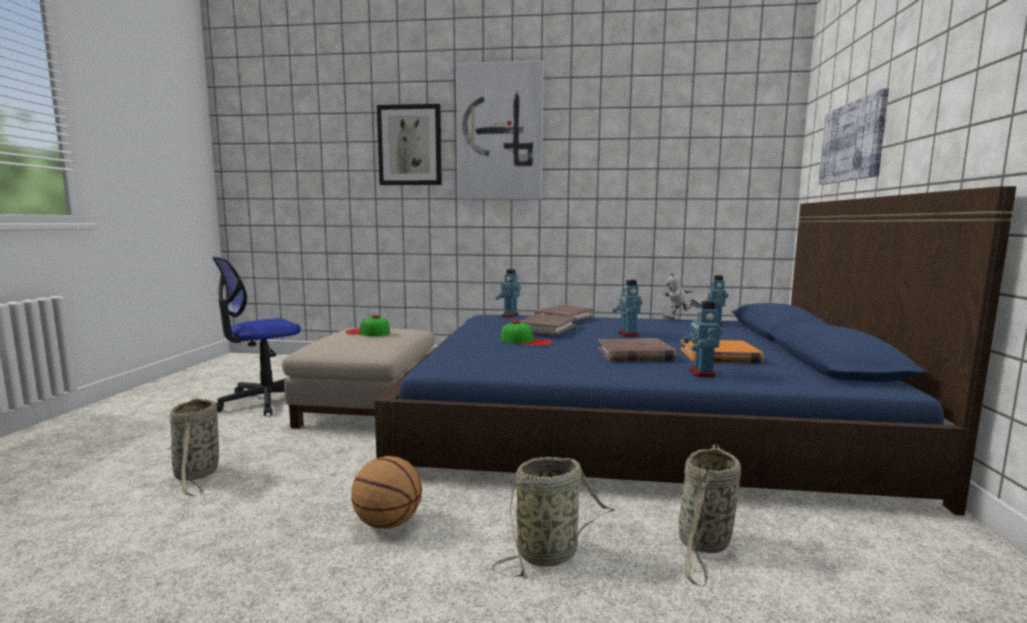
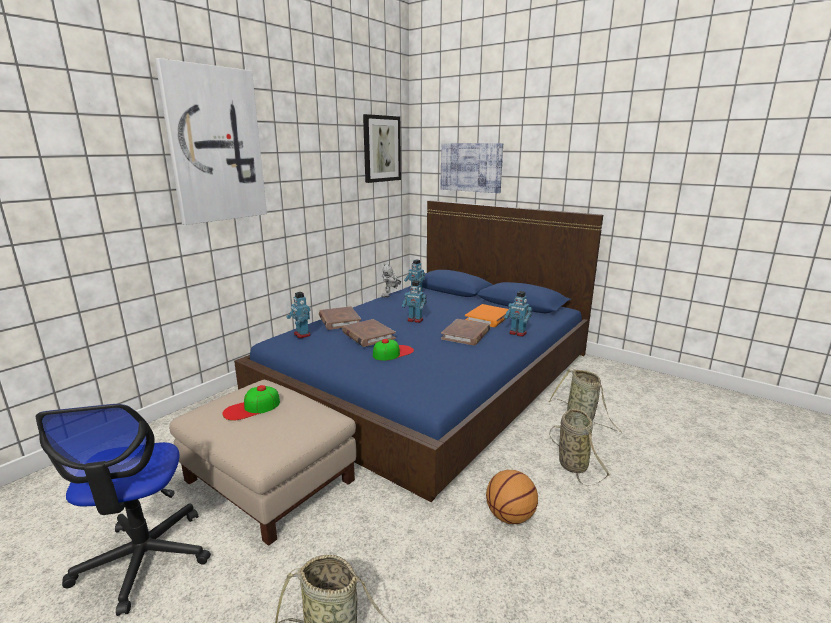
camera: 60 degrees left, 10 degrees up
picture [377,104,442,185] -> picture moved to [363,114,401,183]

